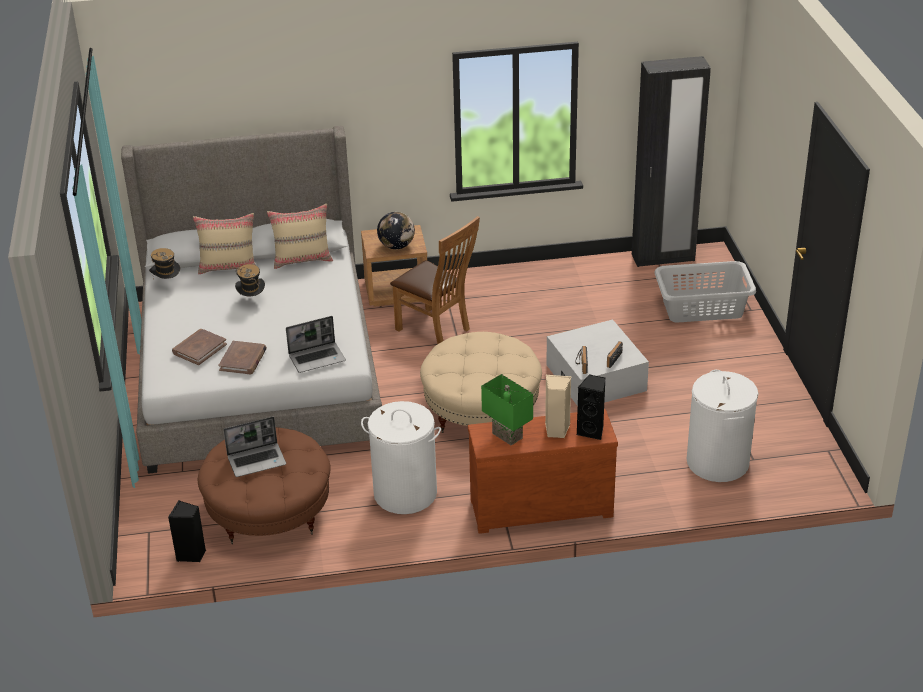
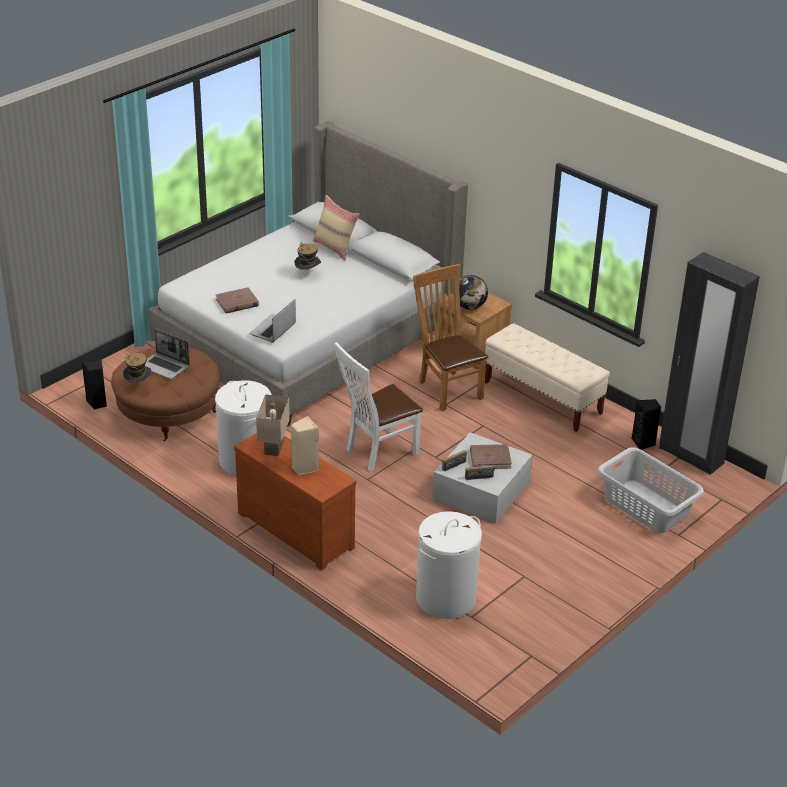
camera: 50 degrees right, 0 degrees up
hat [149,248,180,279] -> hat moved to [123,353,151,383]
brown book [172,329,227,365] -> brown book moved to [470,444,512,469]
beige pillow [267,204,333,269] -> none
laptop [286,316,346,373] -> laptop turned 90 degrees clockwise [249,299,296,342]
brown chair [390,216,480,344] -> brown chair turned 150 degrees clockwise [413,264,488,411]
beige ottoman [420,332,542,433] -> white chair [335,342,423,471]
green table lamp [481,374,533,445] -> beige table lamp [256,394,290,456]
black speaker [577,374,606,440] -> black speaker moved to [632,399,661,450]
none -> beige bench [485,323,610,432]

